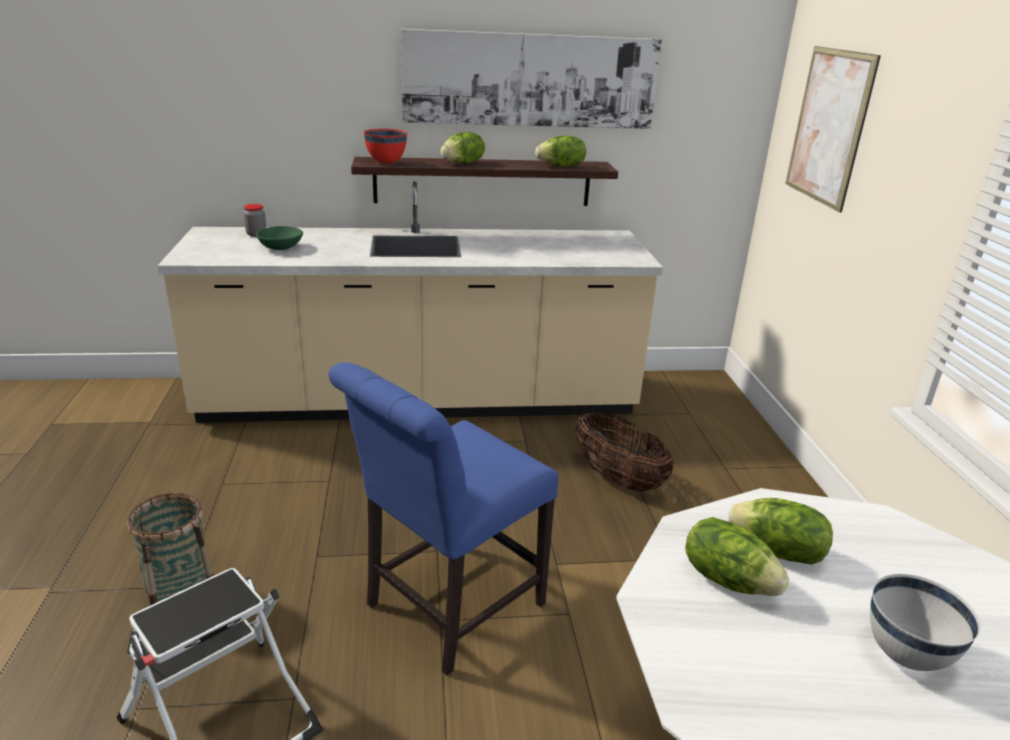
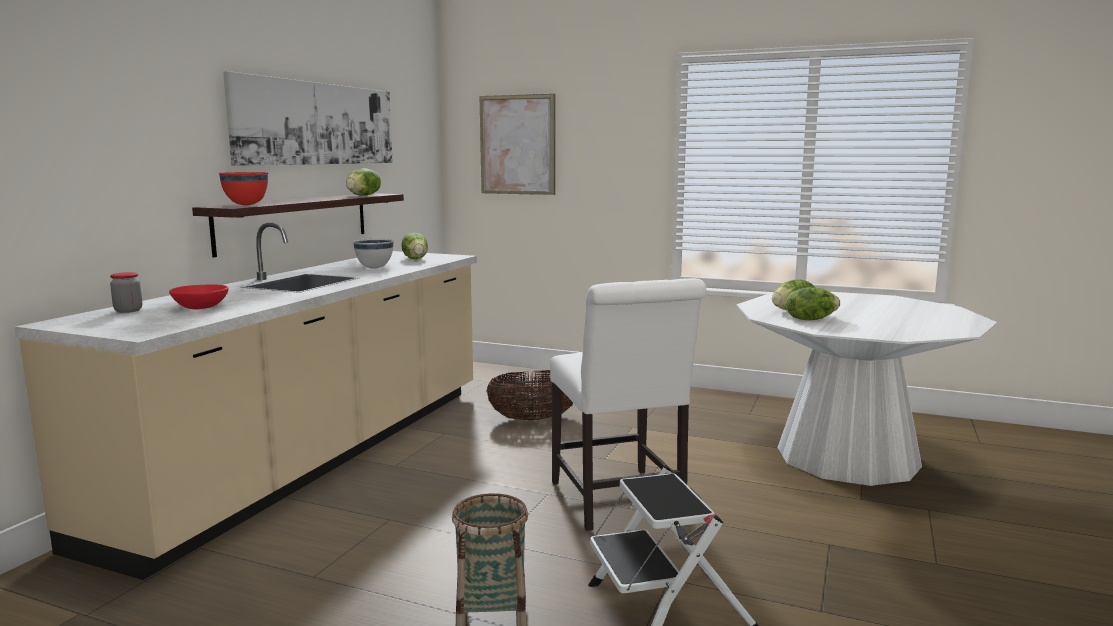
camera: 60 degrees left, 15 degrees down
green bowl [256,226,303,250] -> red bowl [169,284,229,310]
blue chair [328,363,559,676] -> white chair [550,278,706,531]
lettuce [440,132,485,164] -> lettuce moved to [401,233,428,259]
white bowl [870,574,980,671] -> white bowl moved to [353,239,394,269]

